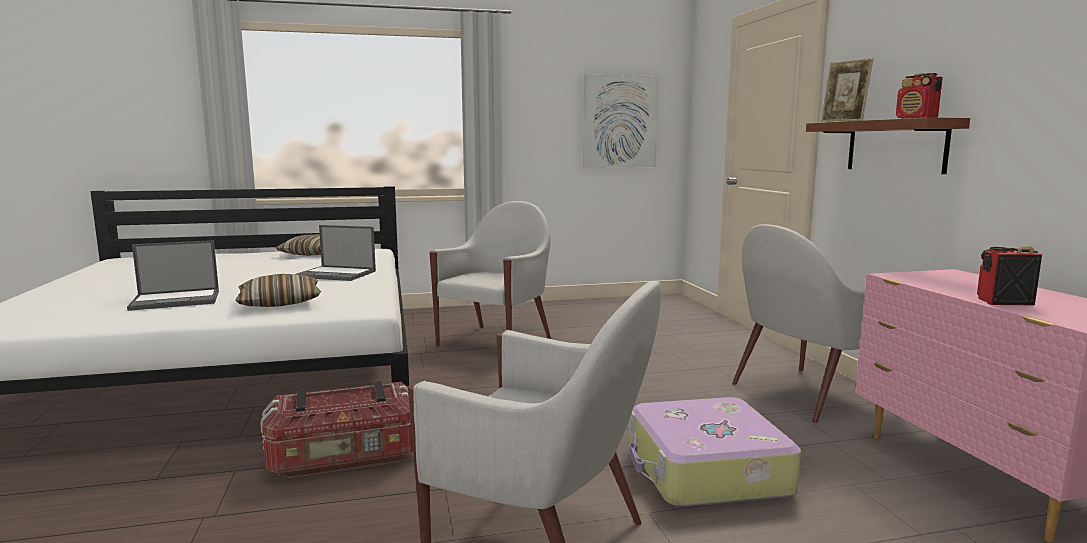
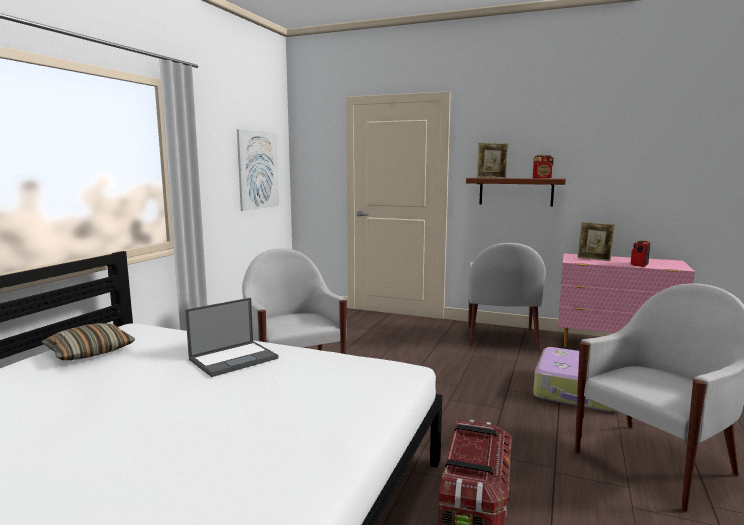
camera: 55 degrees left, 0 degrees up
laptop [127,240,219,311] -> none
pillow [235,274,321,307] -> none
none -> picture frame [577,222,615,261]

